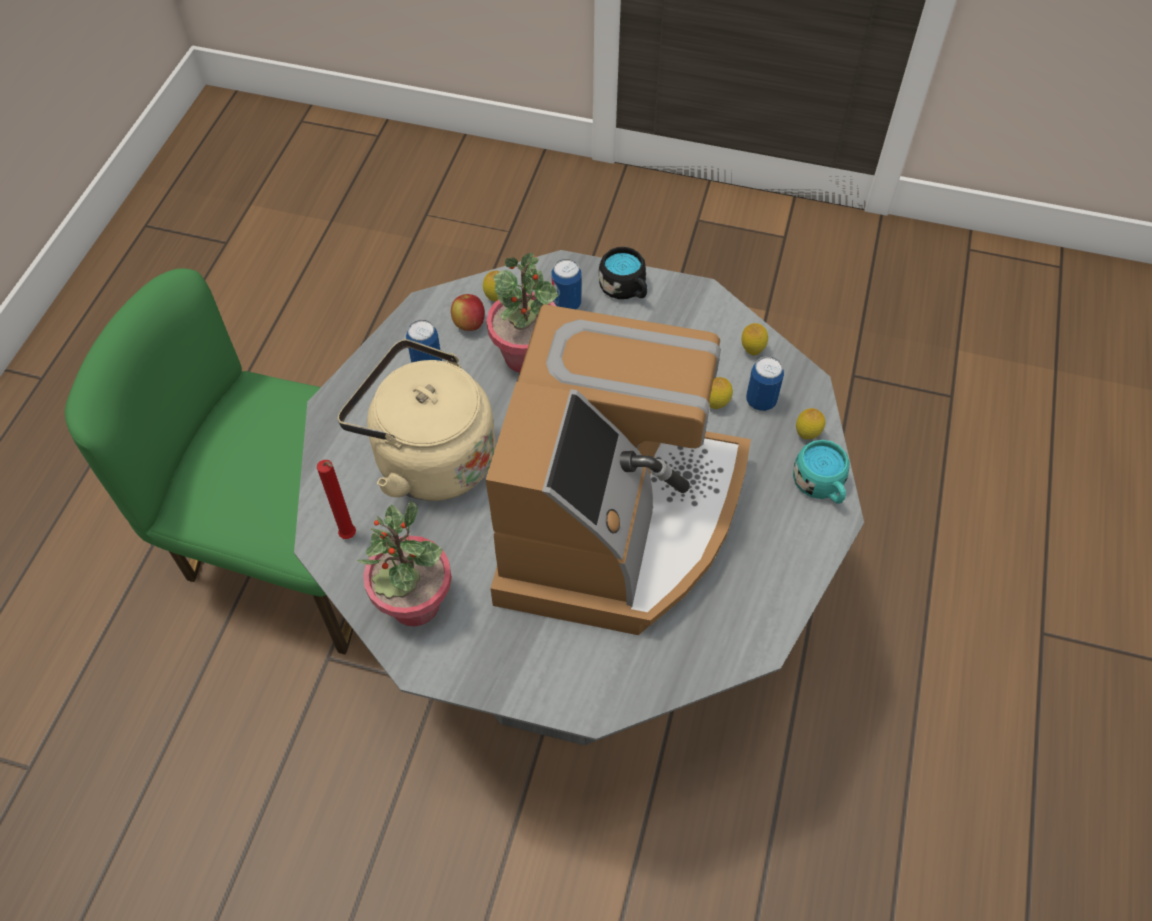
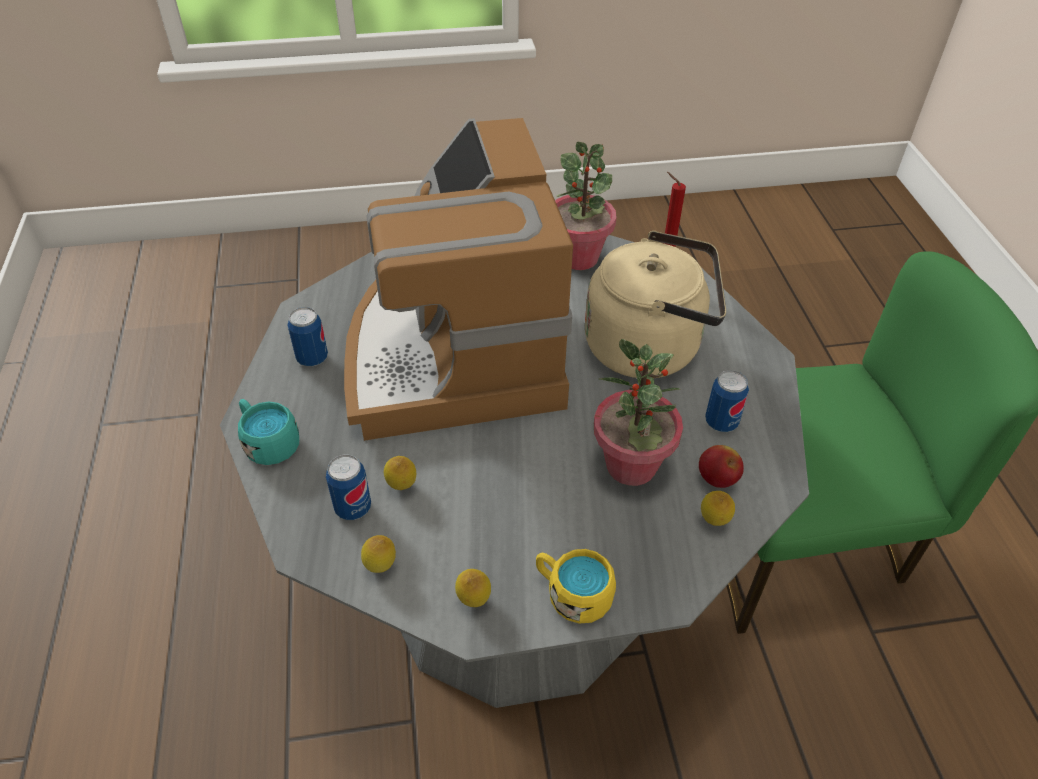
camera: 155 degrees right, 10 degrees down
can [551,259,581,309] -> can moved to [287,307,328,366]
black mug [599,247,647,299] -> yellow mug [536,549,616,624]
lemon [796,408,825,439] -> lemon moved to [455,569,491,607]

